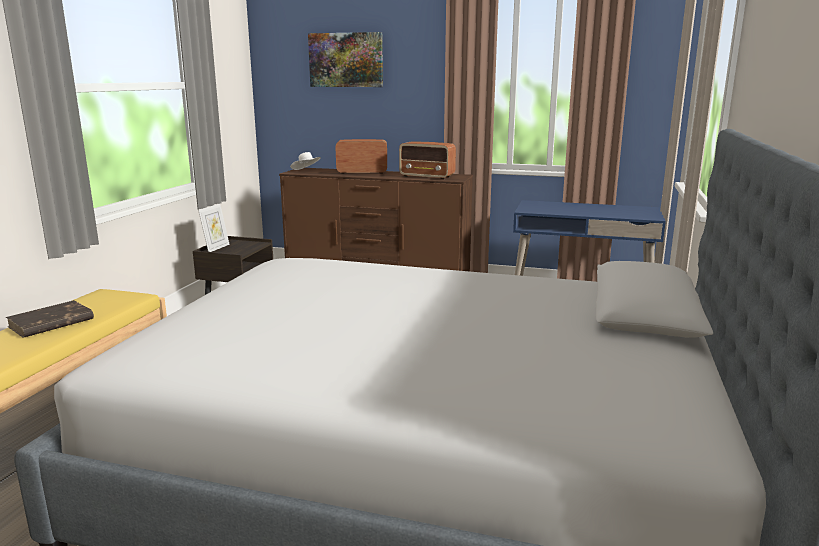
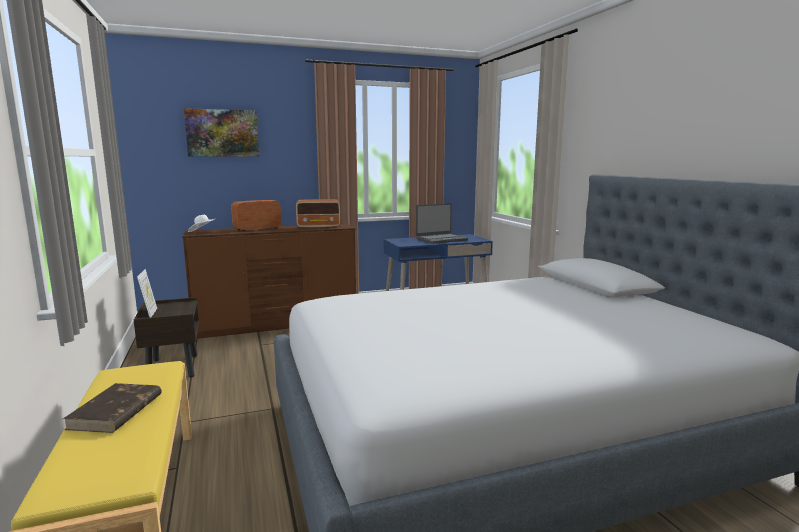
camera: 35 degrees left, 5 degrees down
none -> laptop [416,203,468,244]

